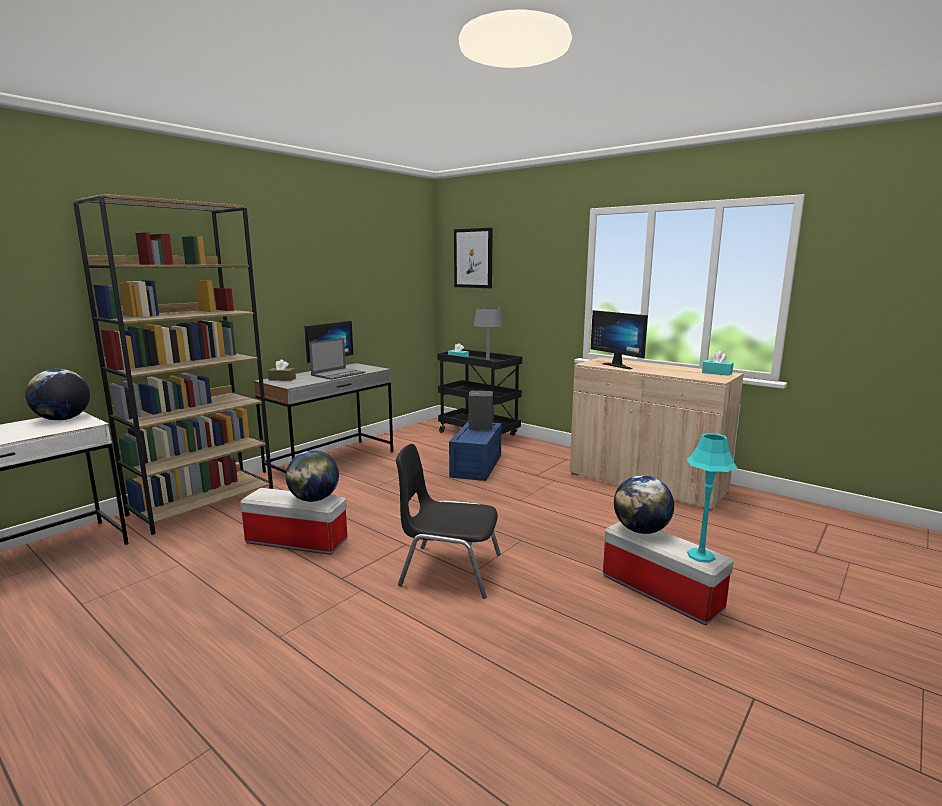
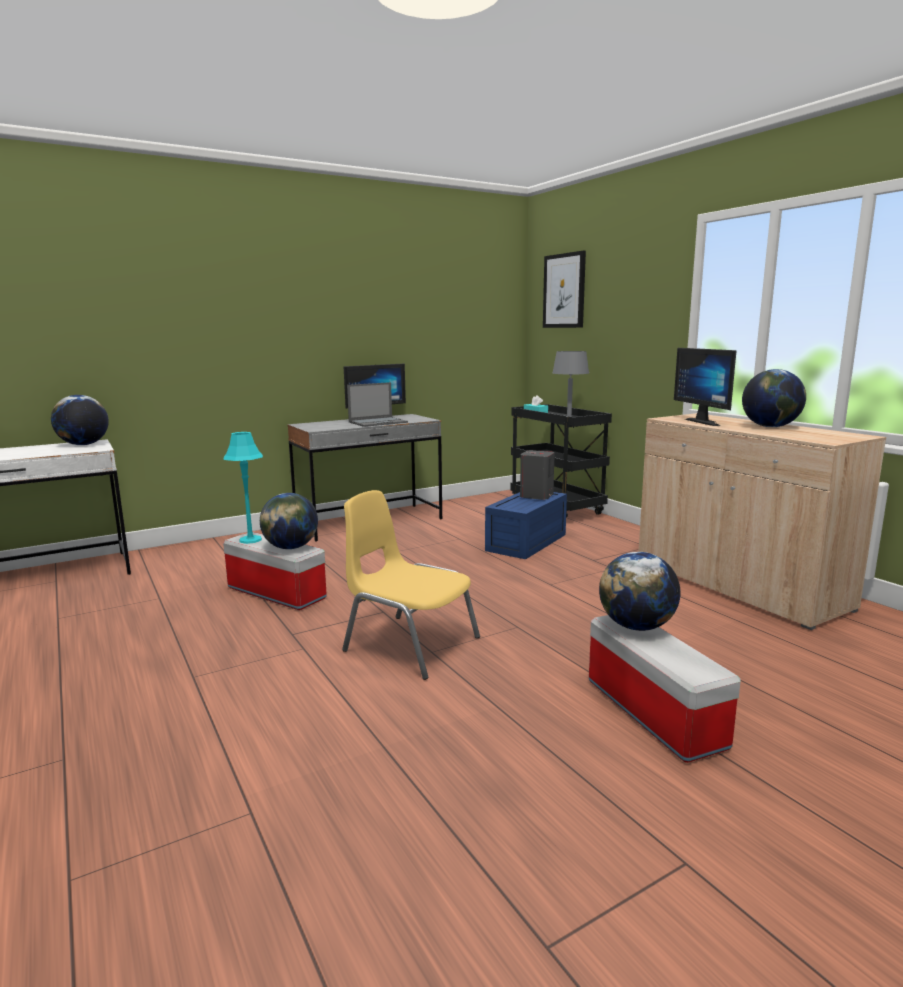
camera: 20 degrees right, 0 degrees up
brown bookcase [73,194,273,535] -> none
brown tissue box [268,359,296,381] -> none
black chair [396,444,501,599] -> yellow chair [342,490,480,680]
turquoise table lamp [686,433,737,563] -> turquoise table lamp moved to [223,432,263,544]
turquoise tissue box [702,351,734,376] -> none
none -> globe [742,369,806,427]

